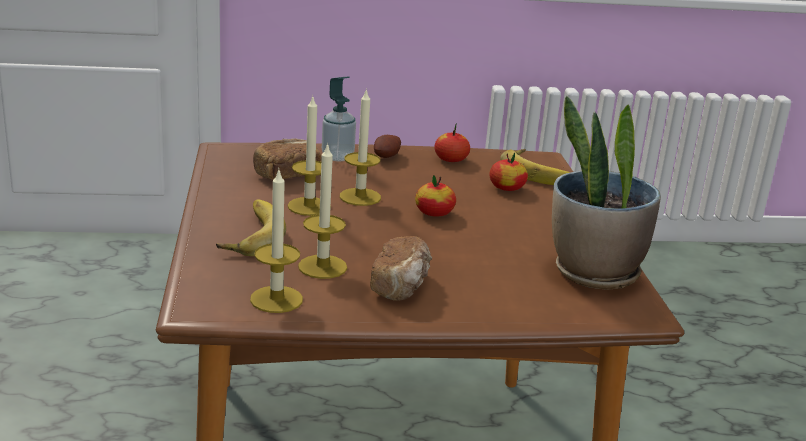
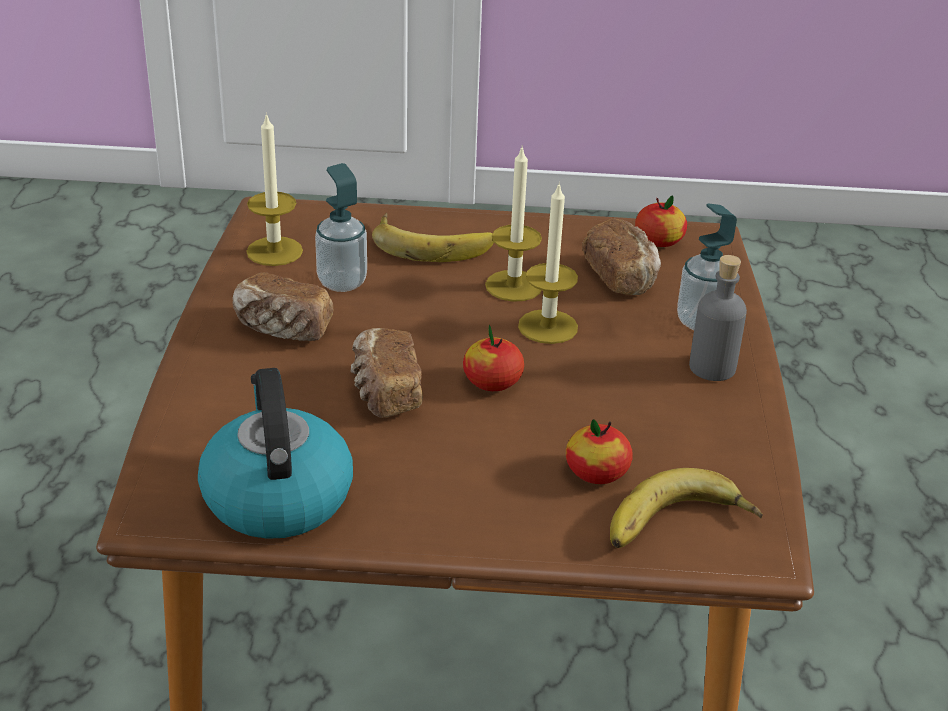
camera: 100 degrees right, 10 degrees up
candle [298,143,347,279] -> soap dispenser [315,163,367,292]
potato [374,135,401,158] -> grey bottle [689,255,747,381]
apple [434,125,470,162] -> apple moved to [635,195,687,247]
potted plant [552,96,661,290] -> kettle [198,368,353,539]
none -> bread [351,328,423,418]

